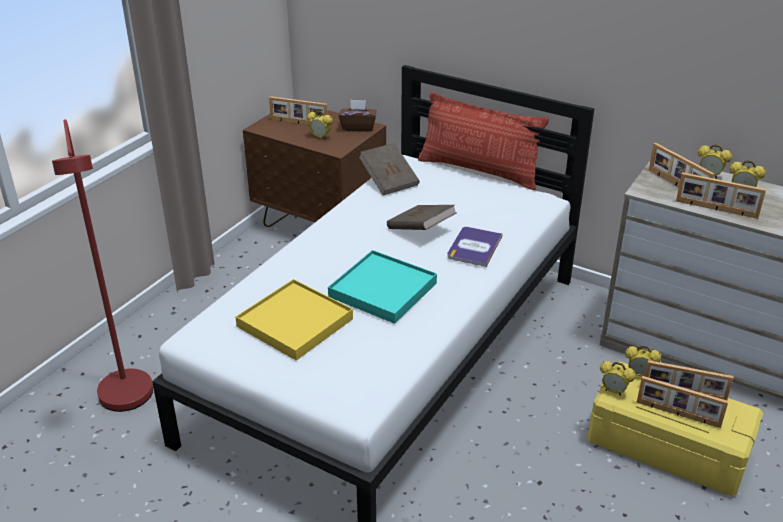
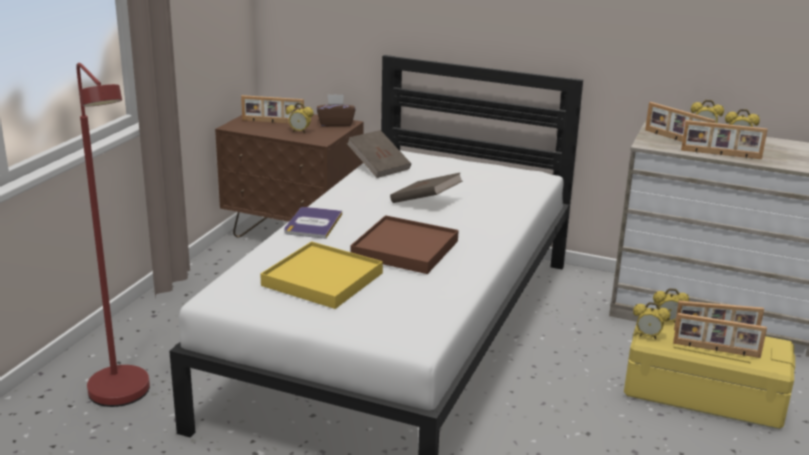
camera: 10 degrees left, 10 degrees down
turquoise tray [328,250,437,324] -> brown tray [350,215,459,274]
pillow [418,92,549,190] -> none
book [447,227,502,267] -> book moved to [284,207,342,239]

